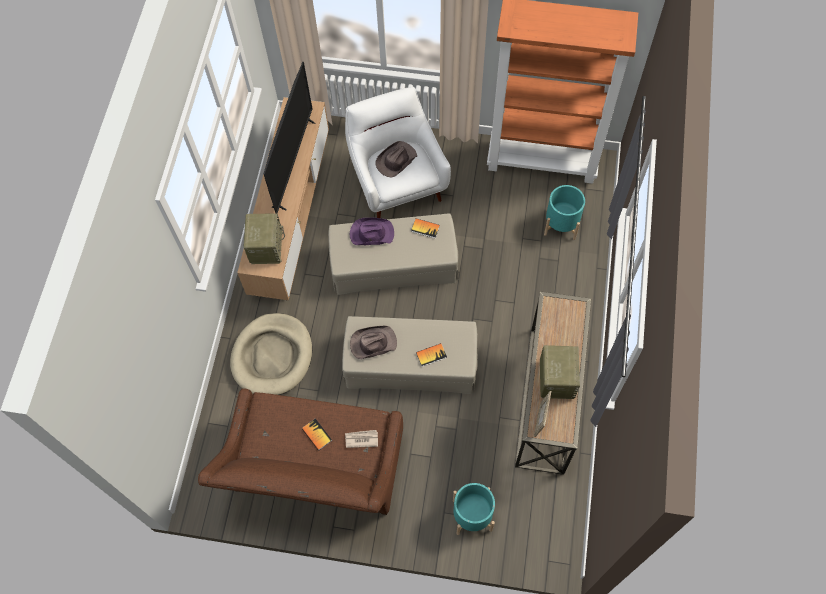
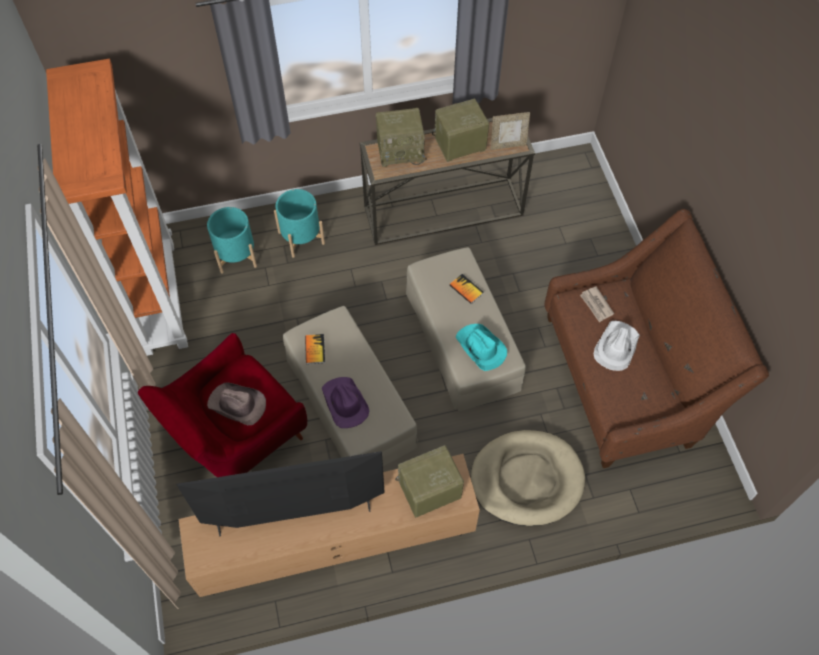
camera: 115 degrees left, 5 degrees down
book [302,418,332,451] -> white hat [594,321,640,371]
white armchair [345,87,451,218] -> red armchair [138,333,307,477]
brown hat [350,326,397,359] -> turquoise hat [456,324,507,371]
turquoise planter [453,483,495,535] -> turquoise planter moved to [274,189,325,258]
none -> radio [376,108,426,167]

